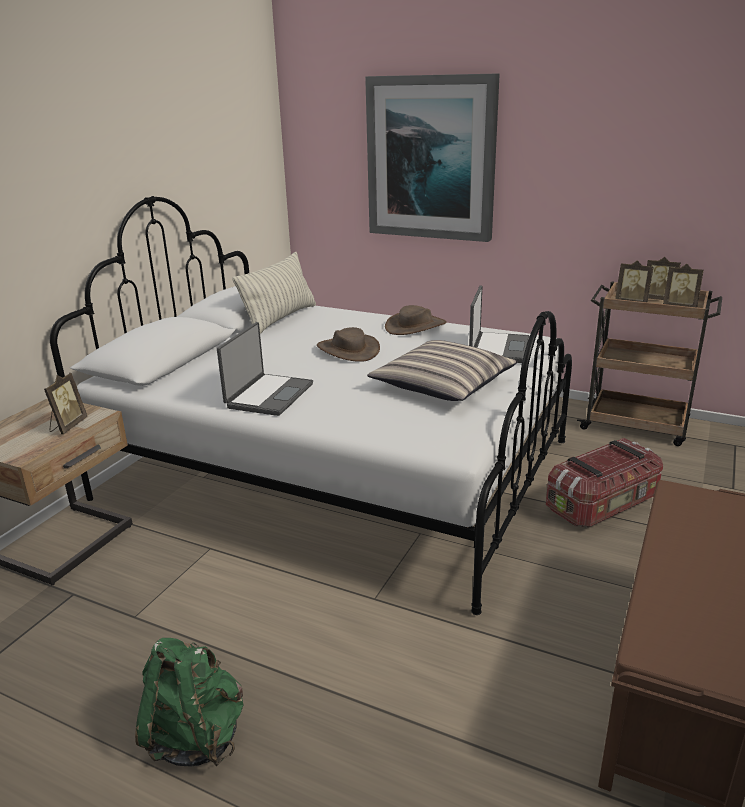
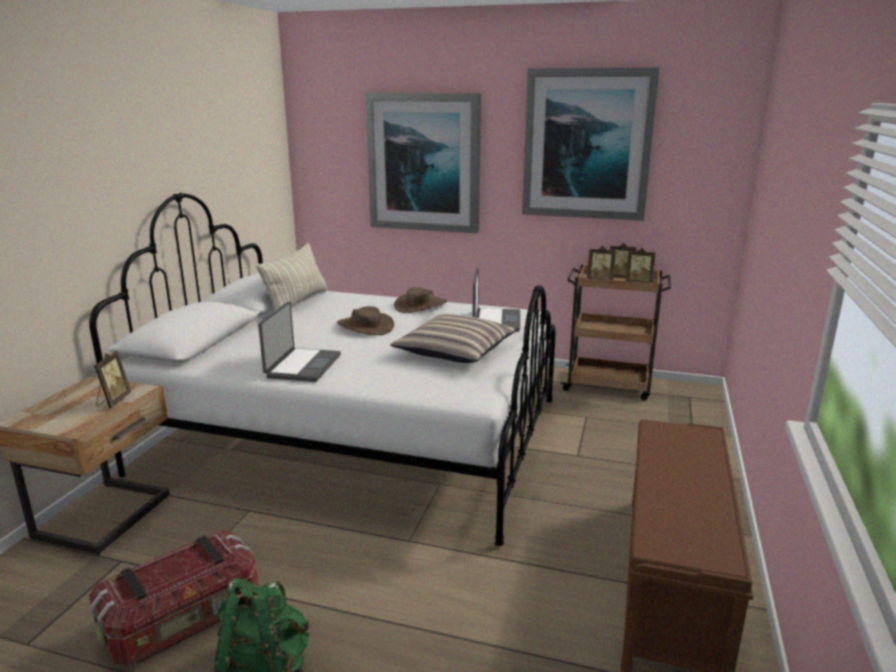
camera: 10 degrees left, 5 degrees down
storage box [546,438,663,528] -> storage box moved to [89,530,258,665]
none -> picture [522,68,659,221]

